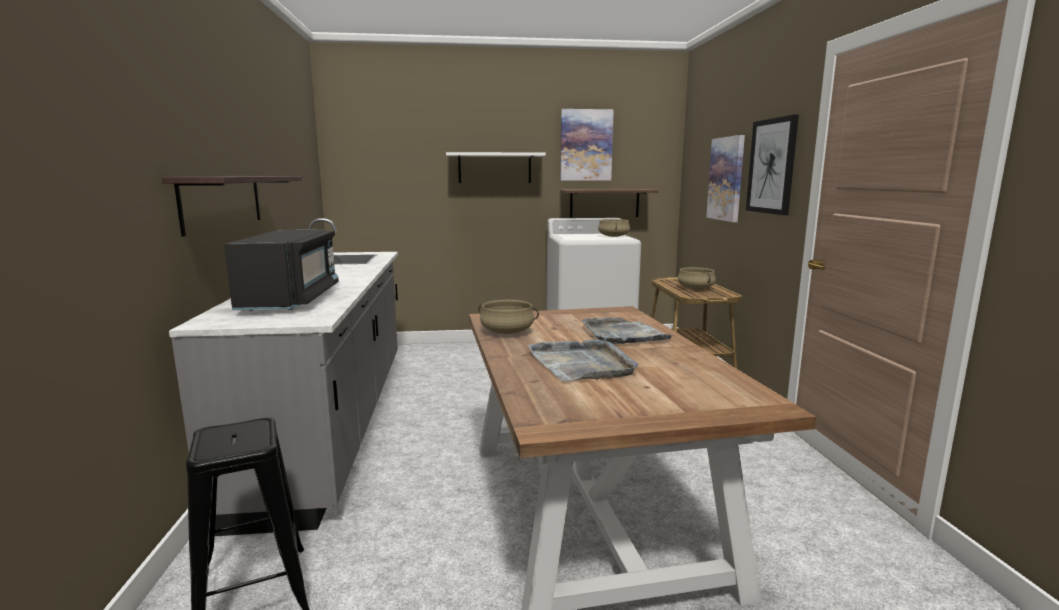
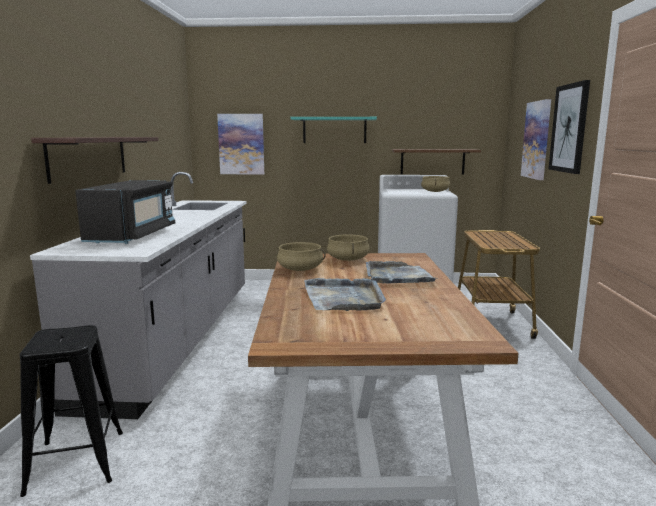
camera: 10 degrees right, 0 degrees up
white shelf [446,152,546,183] -> turquoise shelf [290,117,377,143]
picture [560,109,614,181] -> picture moved to [217,114,264,175]
beige cooking pot [678,267,716,289] -> beige cooking pot moved to [327,234,369,261]

